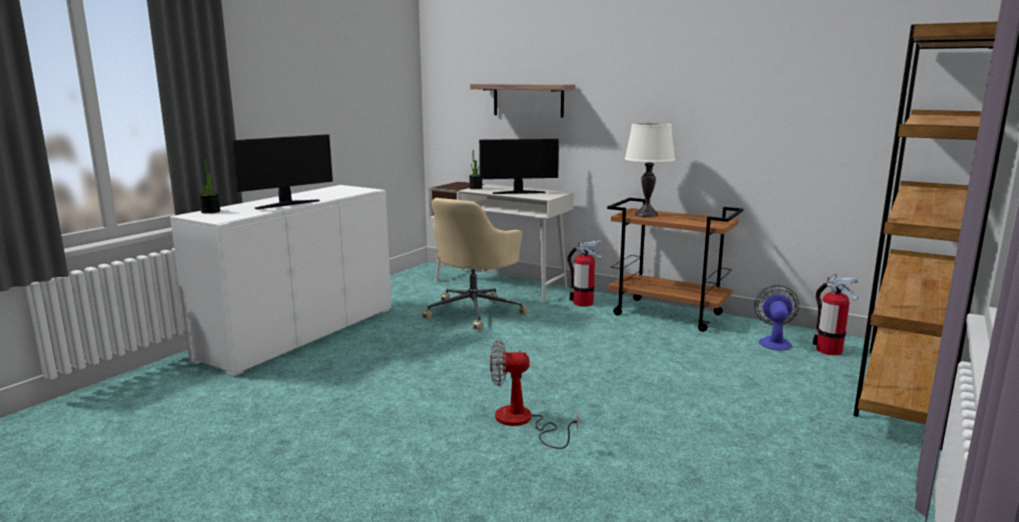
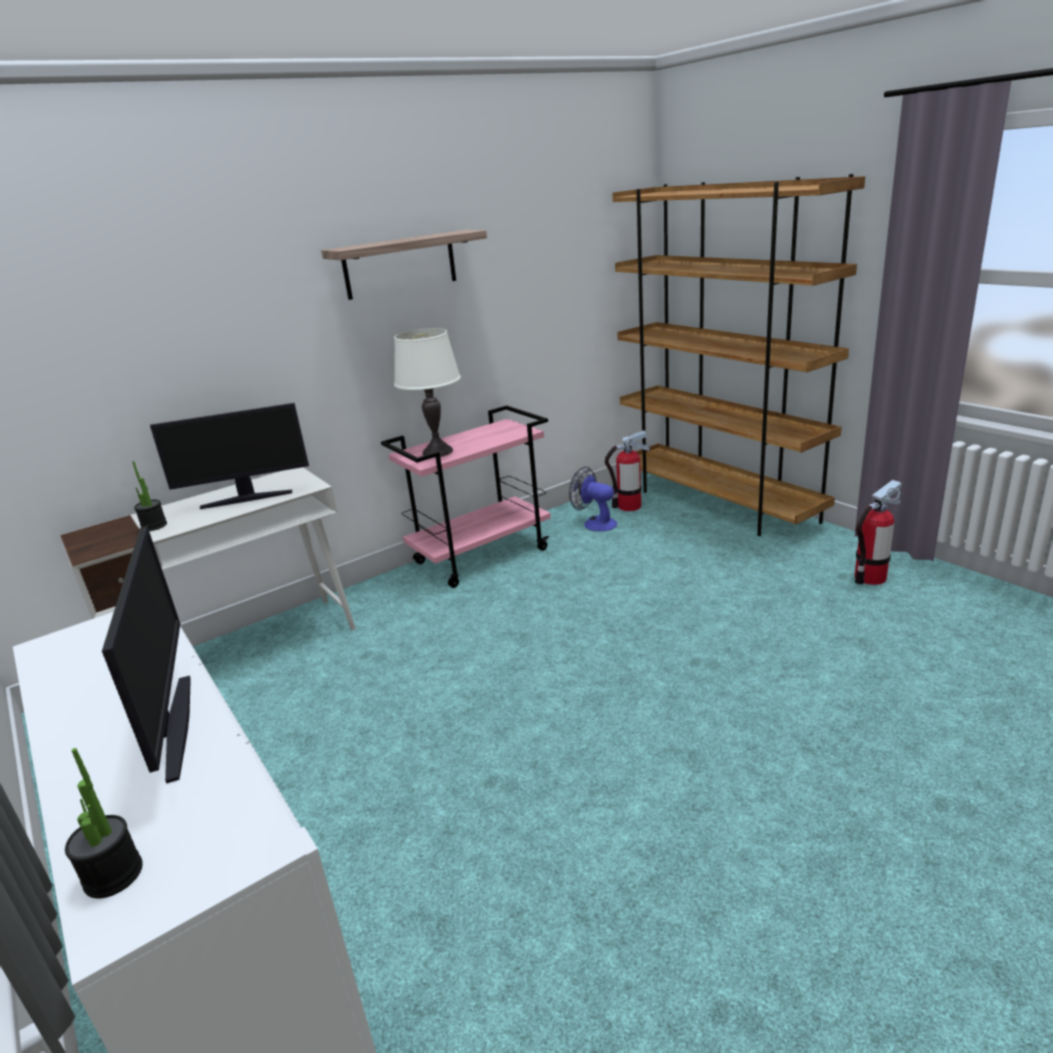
camera: 65 degrees left, 10 degrees up
beige office chair [422,198,528,330] -> none
shelf [470,84,575,118] -> shelf moved to [321,230,487,300]
monitor [479,139,559,194] -> monitor turned 60 degrees clockwise [150,403,309,509]
fan [490,340,578,449] -> none
fire extinguisher [567,239,602,307] -> fire extinguisher moved to [855,480,902,585]
brown cart [607,198,744,332] -> pink cart [381,405,551,588]

